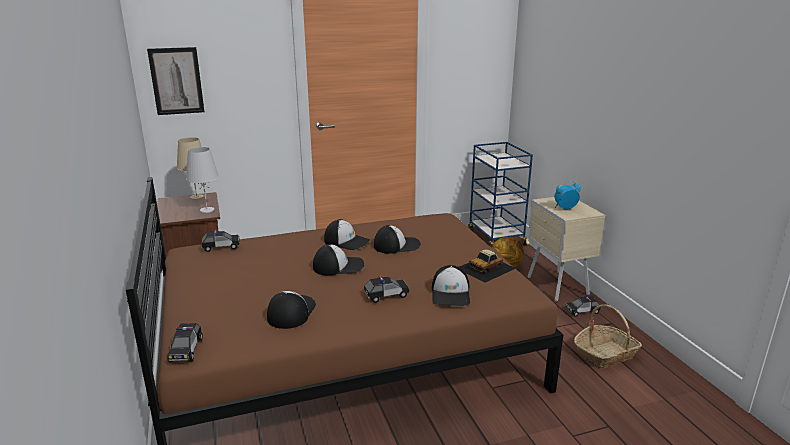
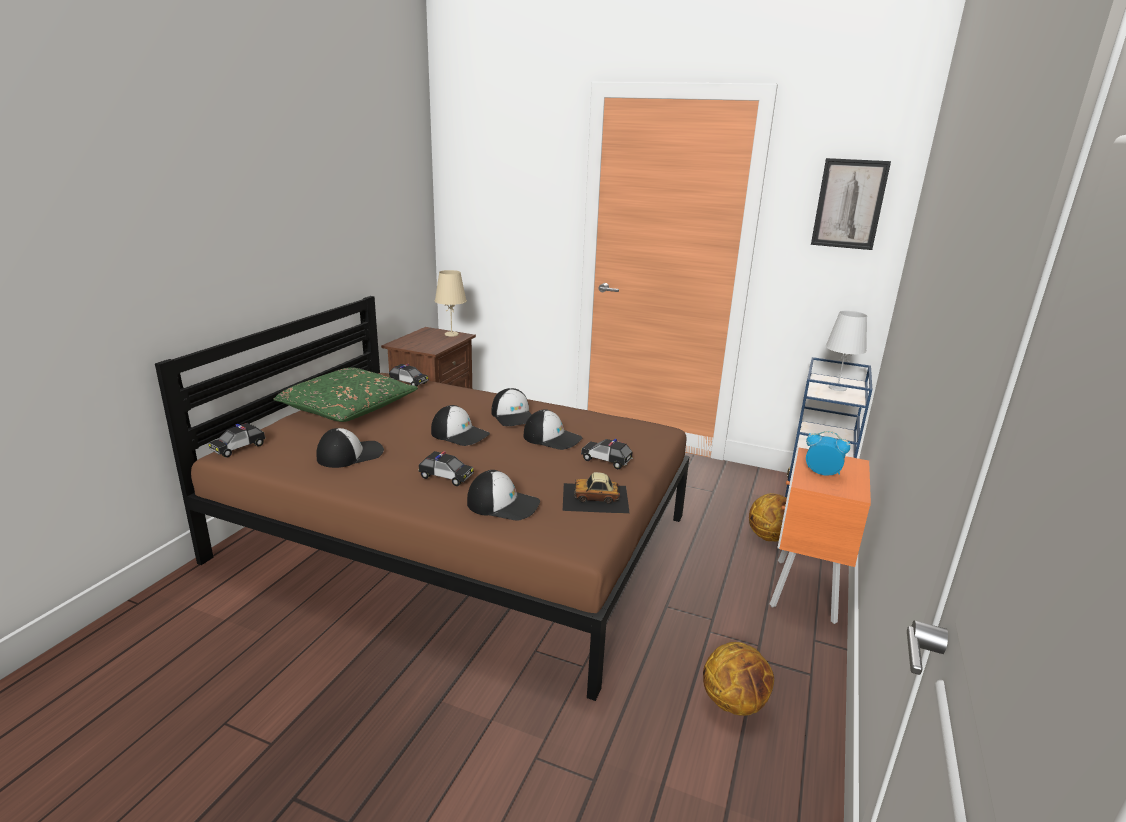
camera: 40 degrees right, 0 degrees up
picture [147,47,204,115] -> picture moved to [811,158,891,250]
white table lamp [186,147,219,213] -> white table lamp moved to [825,311,867,391]
cap [432,265,470,306] -> cap turned 120 degrees counterclockwise [467,470,540,521]
beige nightstand [527,197,605,302] -> orange nightstand [770,447,871,624]
toy car [565,295,601,317] -> toy car moved to [581,439,633,469]
basket [574,304,642,369] -> basketball [703,642,774,716]
none -> green pillow [273,367,418,422]

